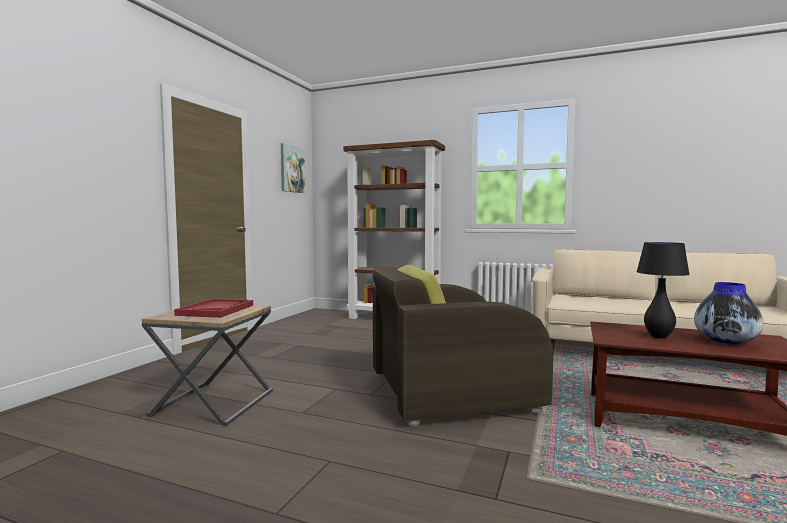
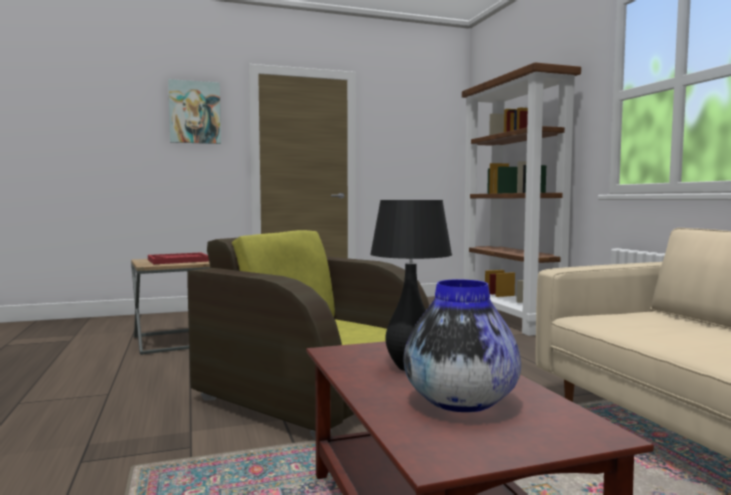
camera: 50 degrees right, 0 degrees up
picture [281,143,305,193] -> picture moved to [168,79,221,144]

